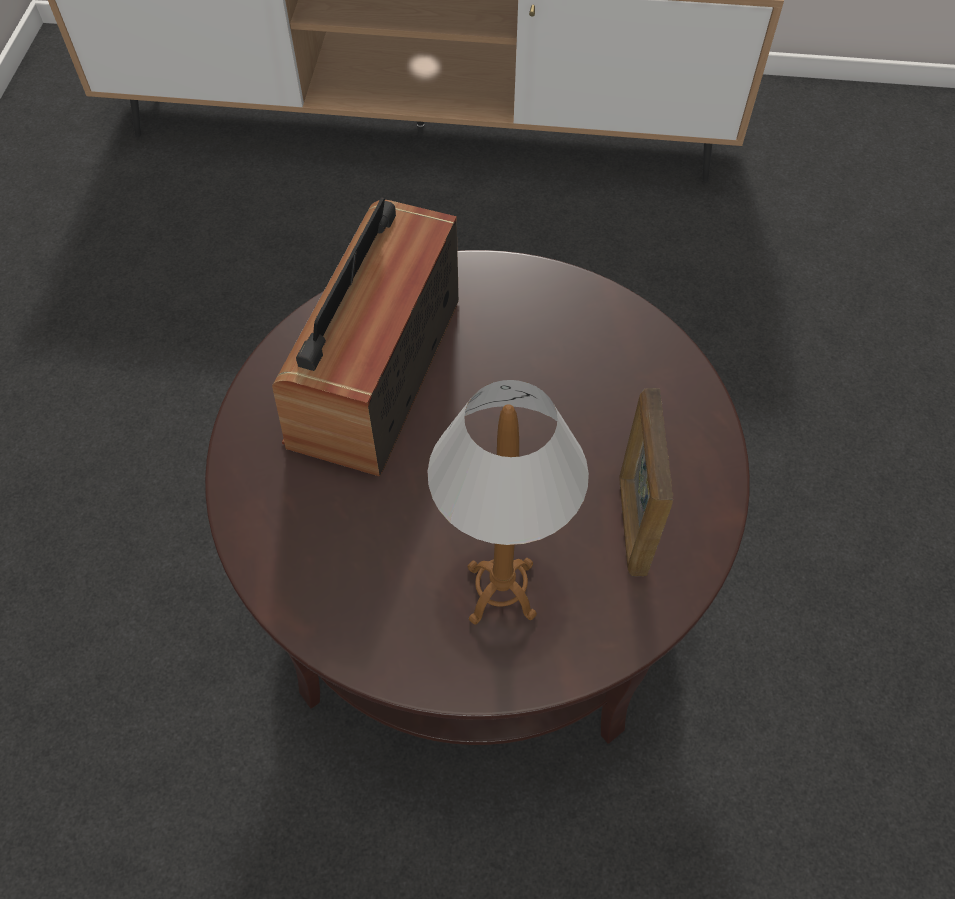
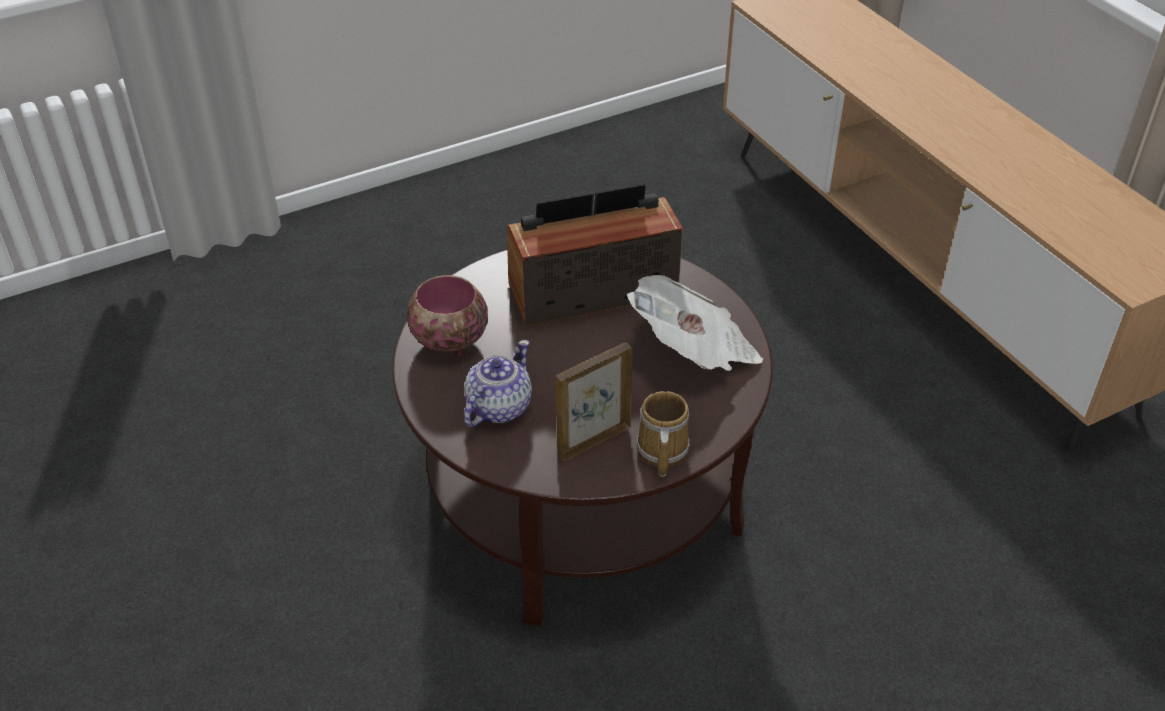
camera: 55 degrees right, 15 degrees down
table lamp [428,380,589,625] -> teapot [464,340,532,427]
none -> bowl [407,275,488,357]
none -> newspaper [627,275,763,371]
none -> mug [636,391,690,477]

